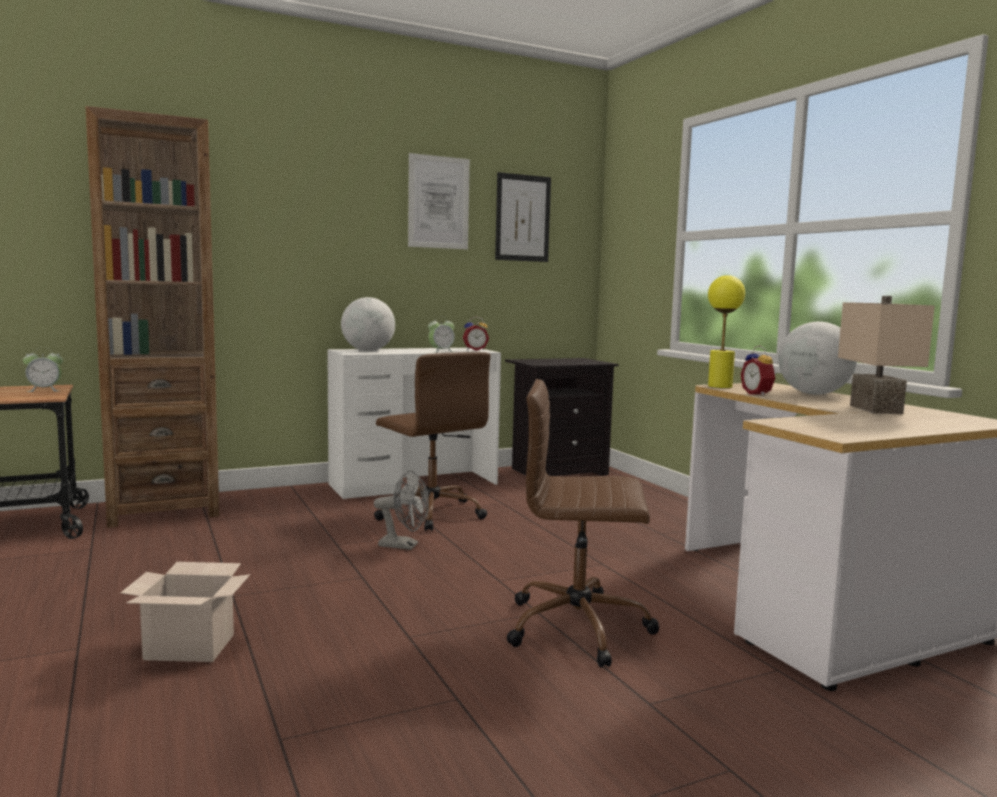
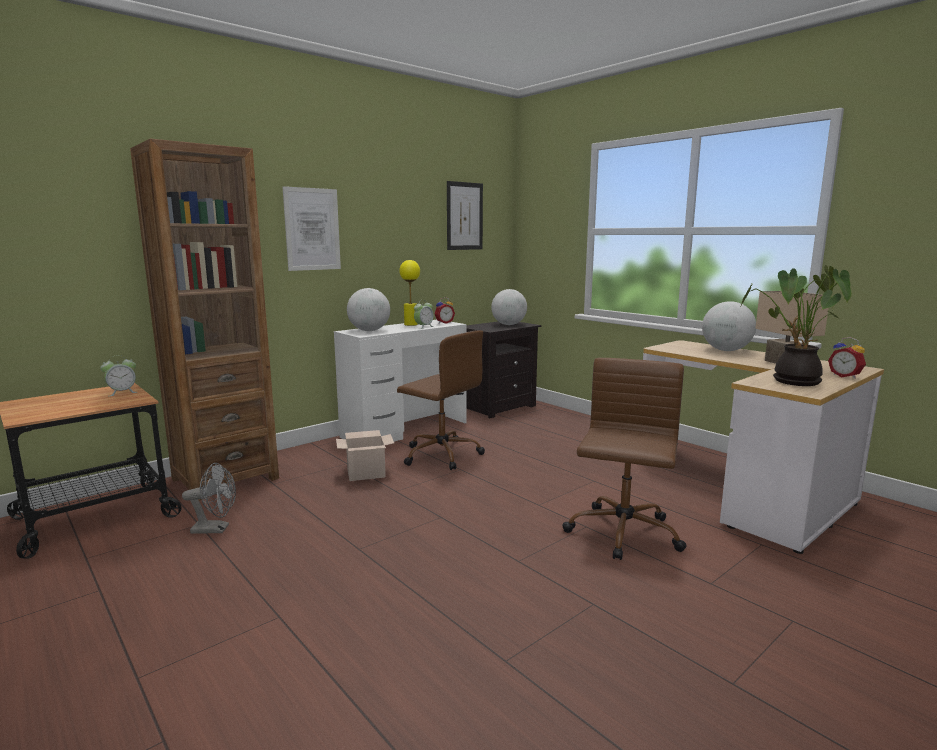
camera: 15 degrees left, 5 degrees up
cardboard box [120,562,250,662] -> cardboard box moved to [336,430,394,481]
grey fan [374,470,429,550] -> grey fan moved to [182,463,236,534]
picture [408,153,470,249] -> picture moved to [282,186,341,271]
brown office chair [507,379,659,668] -> brown office chair turned 120 degrees clockwise [562,358,687,560]
yellow table lamp [708,275,745,388] -> yellow table lamp moved to [399,260,420,326]
alarm clock [741,346,776,396] -> alarm clock moved to [828,337,866,379]
none -> globe [491,289,527,325]
none -> potted plant [741,265,852,386]

